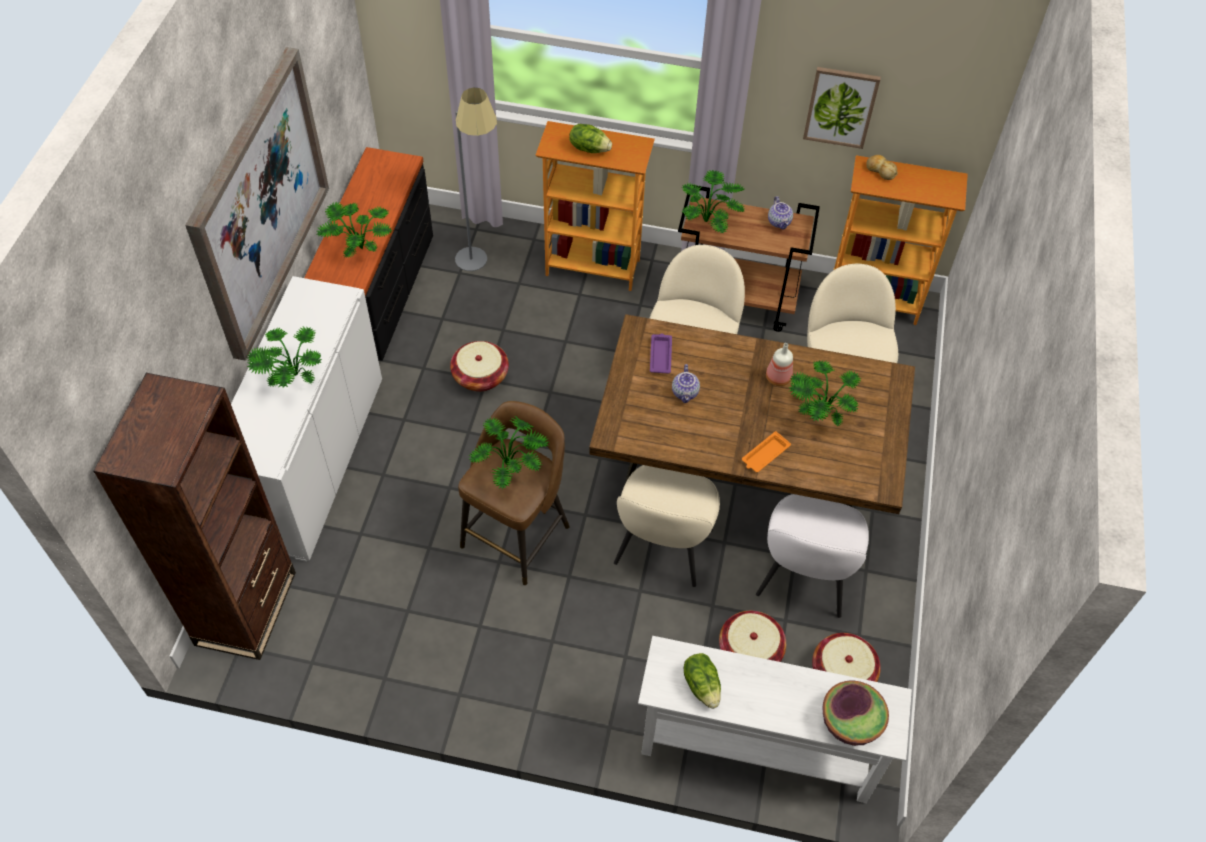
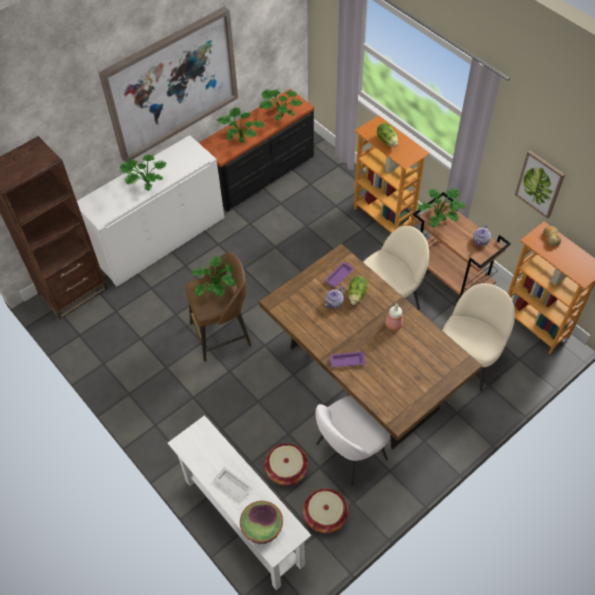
camera: 40 degrees right, 0 degrees up
basket [450,341,509,392] -> none
grey floor lamp [455,88,497,271] -> none
beige chair [614,465,720,587] -> none
lettuce [684,653,721,709] -> lettuce moved to [348,276,368,305]
orange tray [742,431,791,472] -> purple tray [329,352,365,367]
potted plant [789,361,861,427] -> potted plant moved to [260,89,303,121]
none -> white tray [215,467,252,499]

